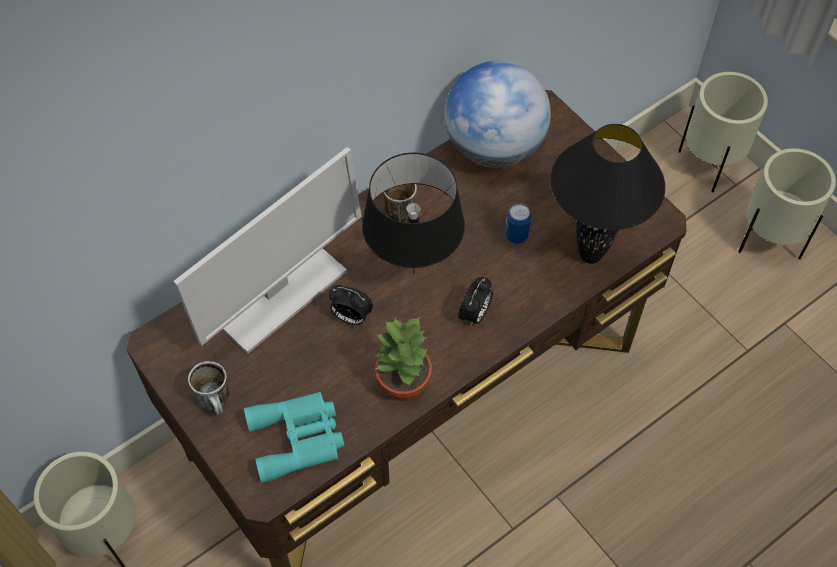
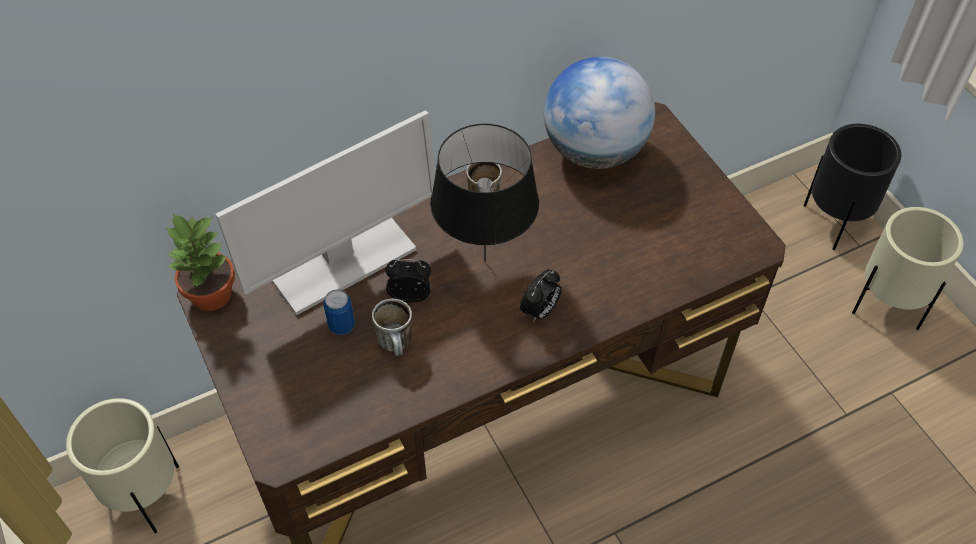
camera: 10 degrees right, 5 degrees down
mug [188,361,229,415] -> mug moved to [372,298,412,356]
turquoise binoculars [244,392,345,483] -> none
alarm clock [328,285,373,325] -> alarm clock turned 150 degrees clockwise [385,259,431,303]
potted plant [375,317,432,401] -> potted plant moved to [166,214,235,311]
can [505,204,532,244] -> can moved to [323,289,355,335]
black table lamp [551,124,665,264] -> none
beige planter [678,72,768,193] -> black planter [804,124,901,250]

